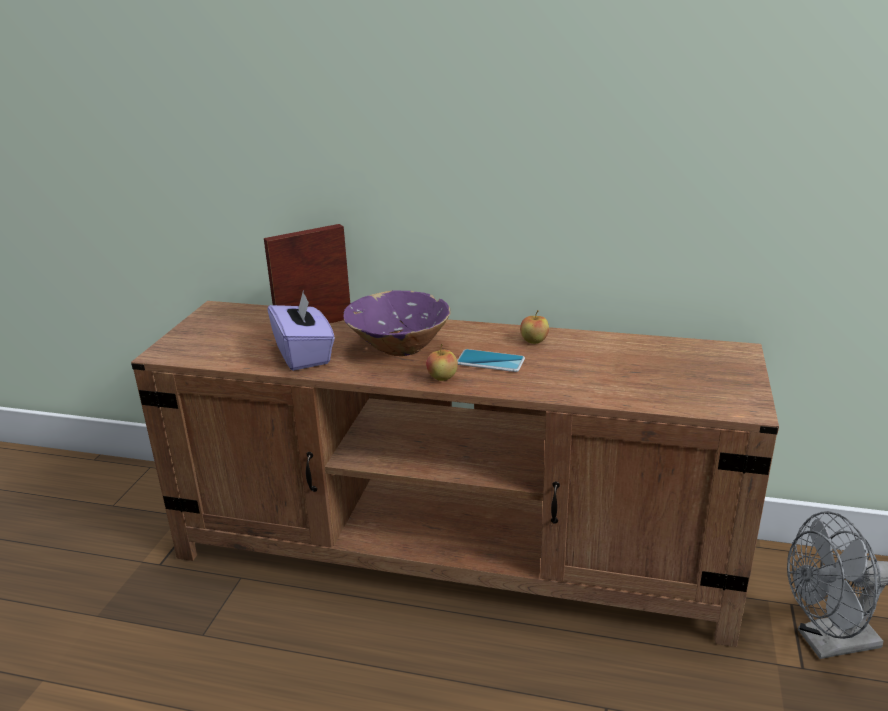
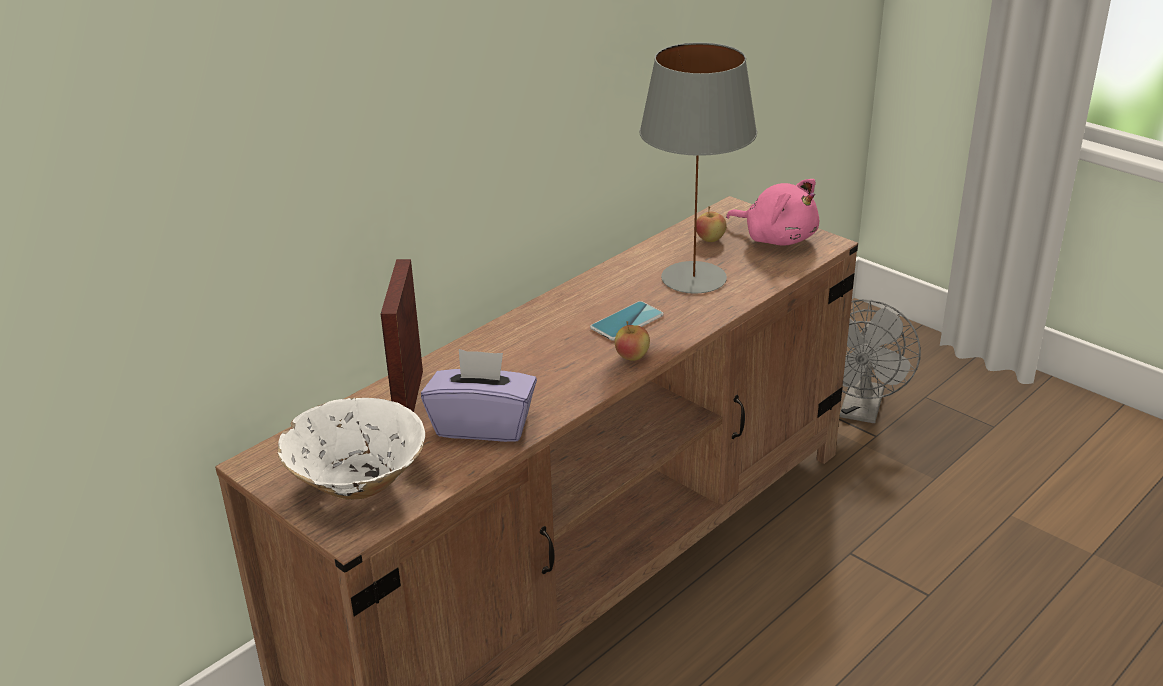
camera: 60 degrees left, 5 degrees up
purple bowl [343,290,451,356] -> none
apple [520,310,549,344] -> apple moved to [696,207,727,242]
none -> white bowl [277,398,425,500]
none -> grey table lamp [639,42,757,294]
none -> pink plush toy [726,179,819,245]

